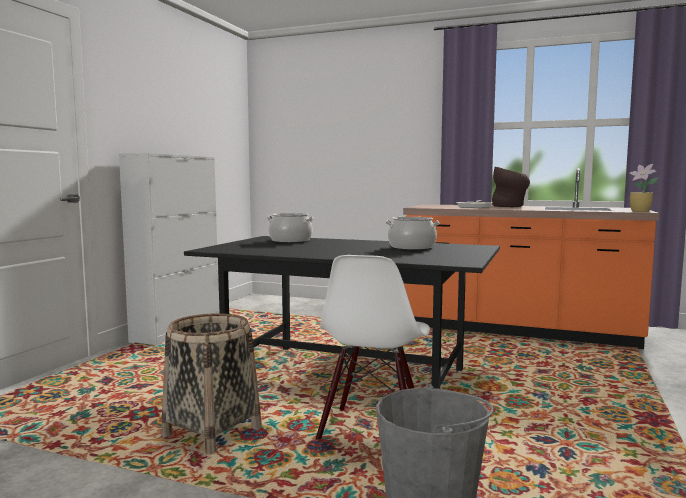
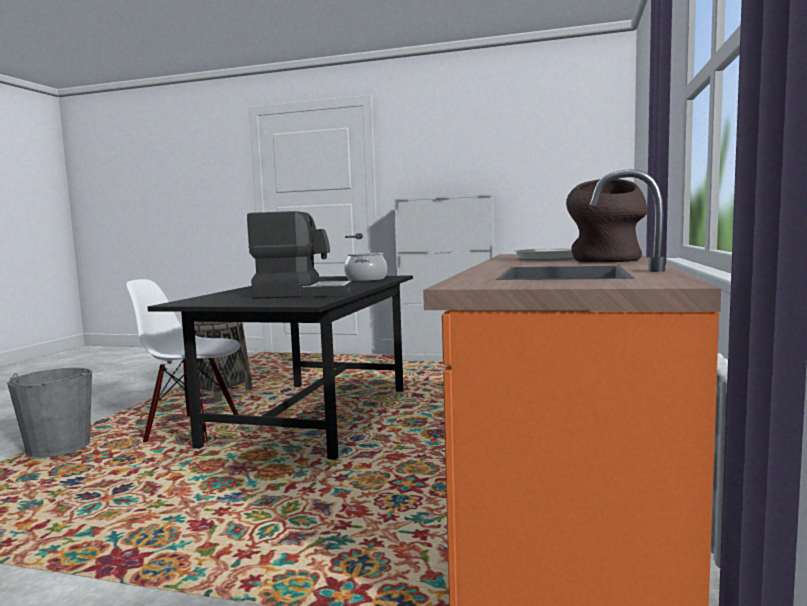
camera: 85 degrees right, 0 degrees up
cooking pot [386,217,440,250] -> coffee machine [247,211,352,299]
potted plant [629,164,658,212] -> none

